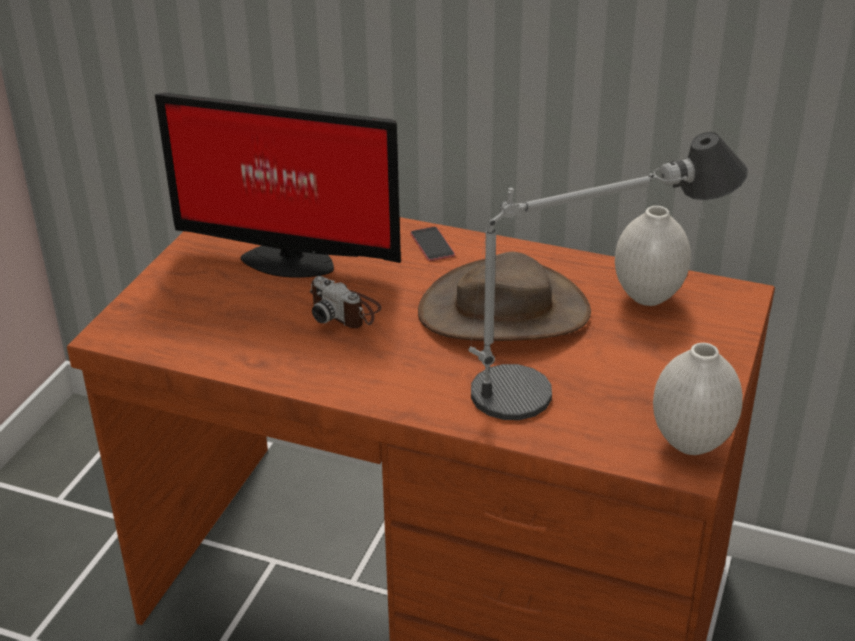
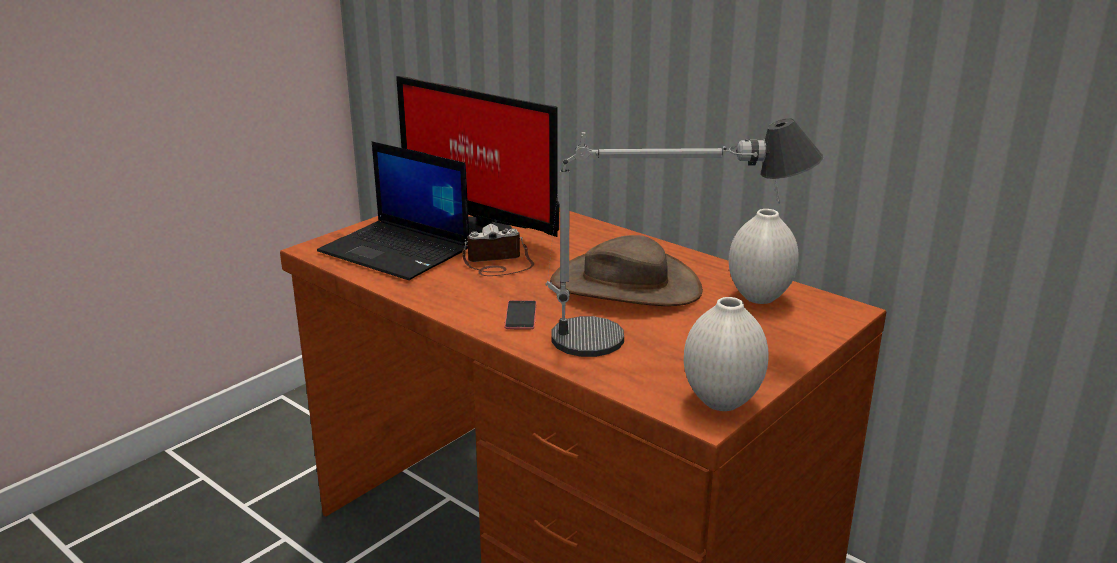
camera: 20 degrees right, 10 degrees down
camera [310,276,382,328] -> camera turned 105 degrees clockwise [462,224,534,276]
phone [410,227,455,261] -> phone moved to [504,300,537,330]
none -> laptop [317,141,469,280]

